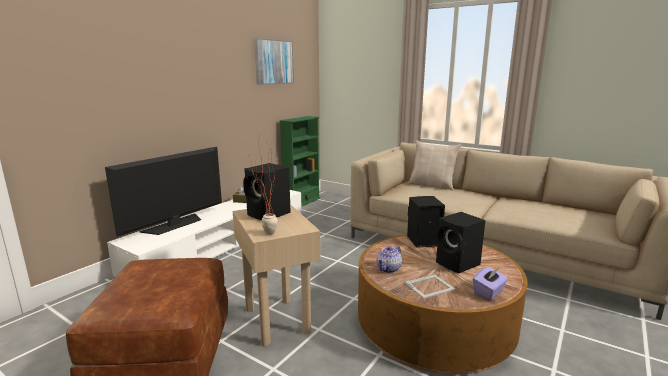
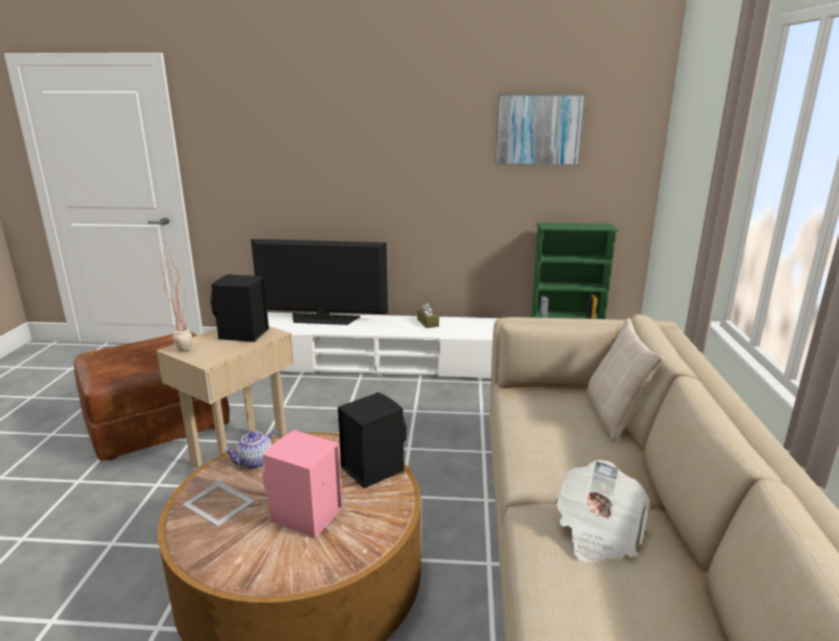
camera: 60 degrees right, 5 degrees up
teapot [377,245,402,273] -> teapot turned 45 degrees counterclockwise [224,430,282,469]
black speaker [436,212,486,273] -> pink speaker [262,430,342,538]
purple tissue box [473,267,508,300] -> none
none -> newspaper [555,460,650,562]

